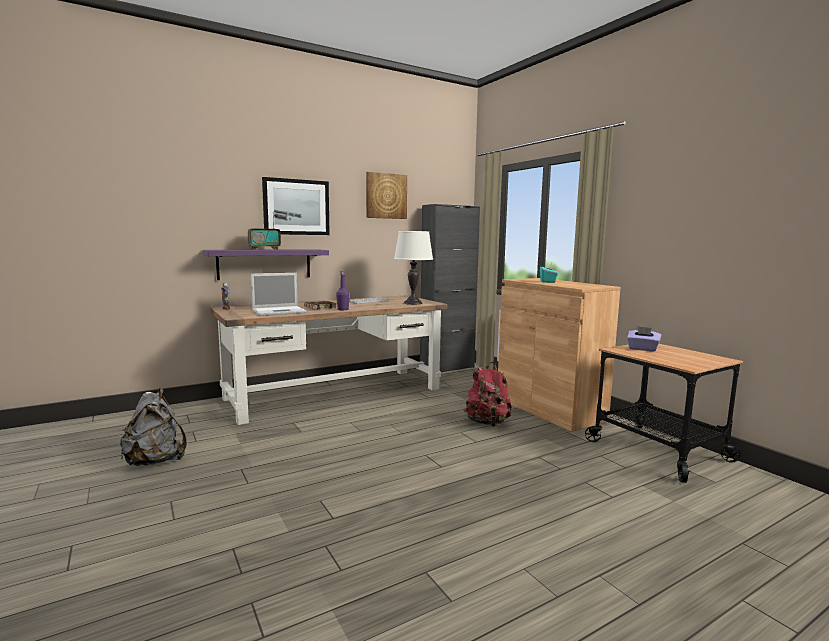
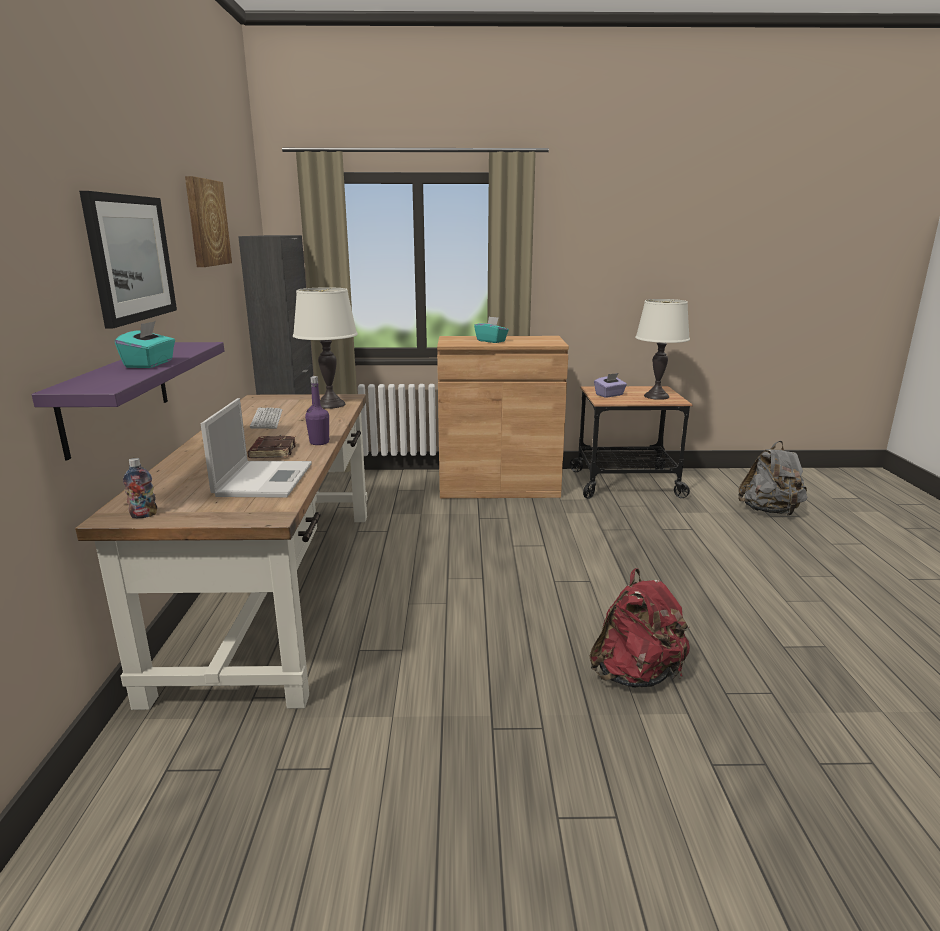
camera: 60 degrees left, 10 degrees up
grey backpack [120,388,187,466] -> grey backpack moved to [738,441,808,516]
radio [248,212,281,250] -> turquoise tissue box [115,321,175,368]
red backpack [464,362,512,427] -> red backpack moved to [589,568,690,688]
none -> white table lamp [635,299,690,400]

